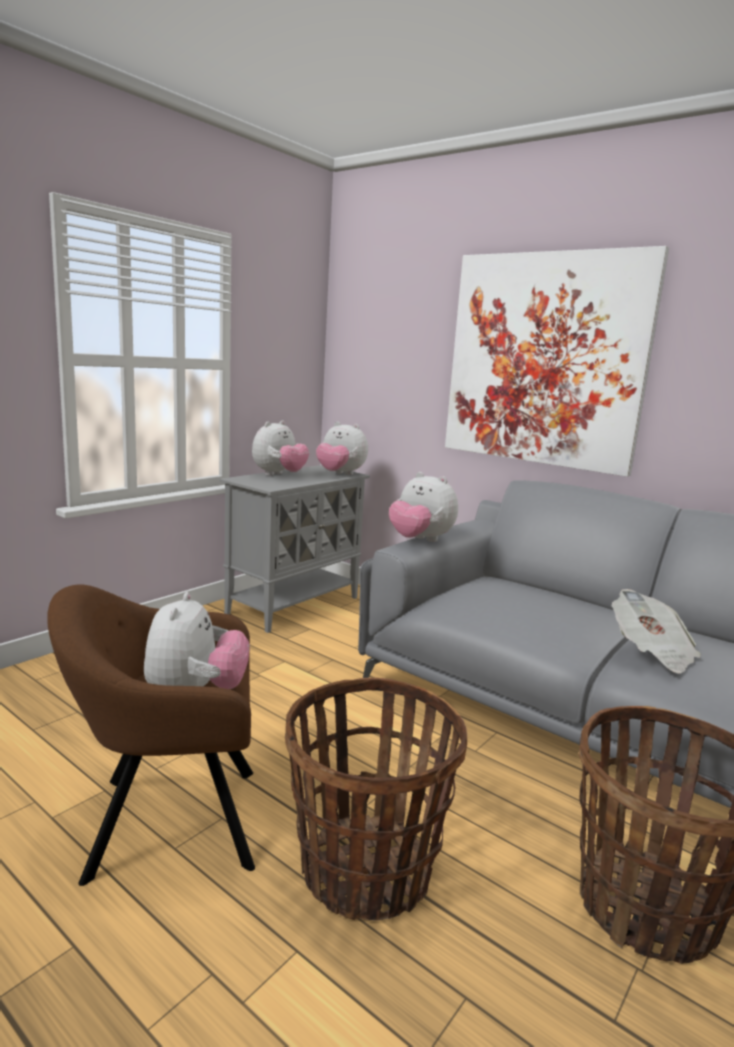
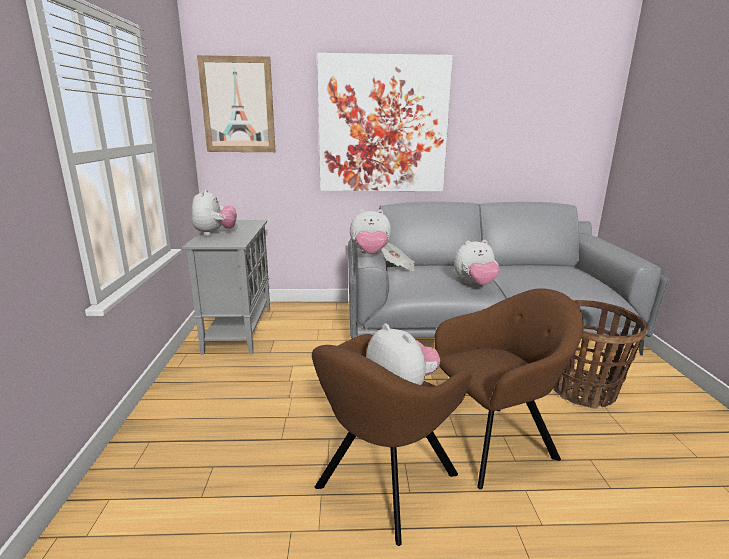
camera: 40 degrees left, 5 degrees up
basket [285,678,467,921] -> brown armchair [434,288,584,489]
plush toy [316,422,368,475] -> plush toy moved to [454,240,500,285]
newspaper [612,589,701,674] -> newspaper moved to [381,243,415,271]
none -> picture [197,55,275,152]

